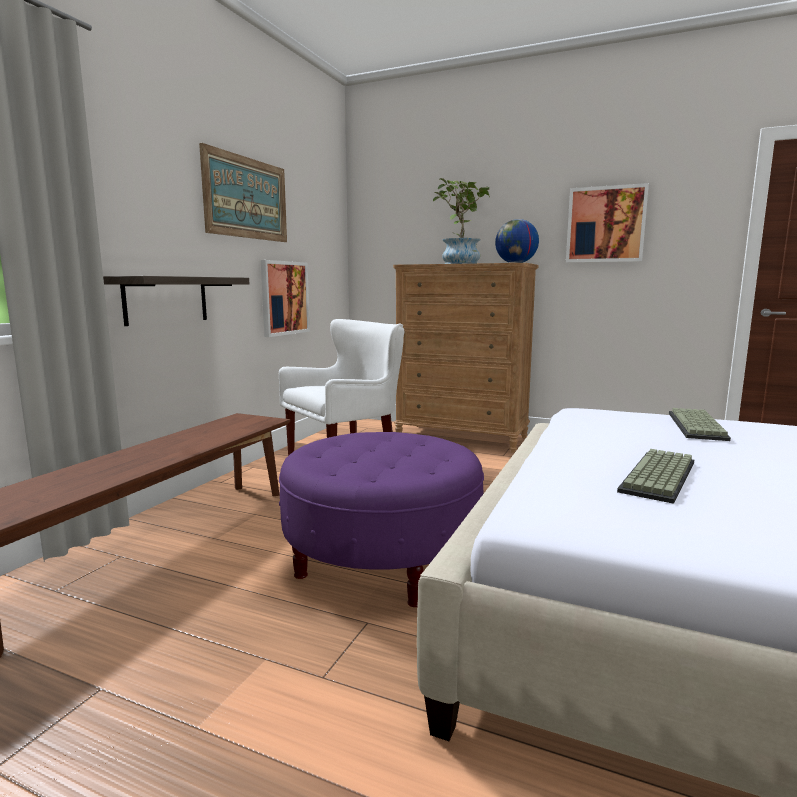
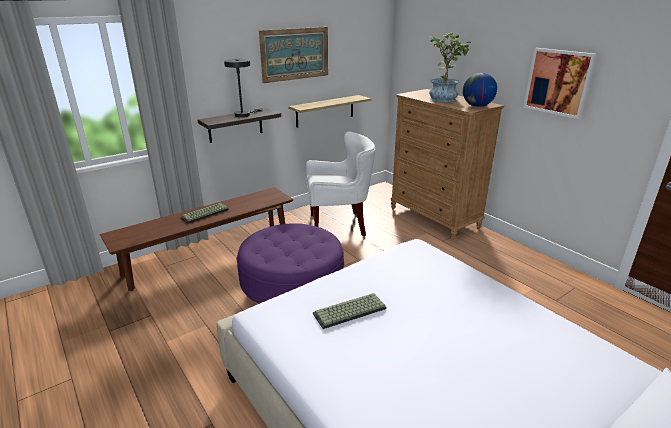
camera: 30 degrees right, 15 degrees up
picture [261,260,310,337] -> shelf [288,95,372,127]
keyboard [669,408,731,441] -> keyboard moved to [181,203,229,223]
none -> grey table lamp [224,59,264,117]

